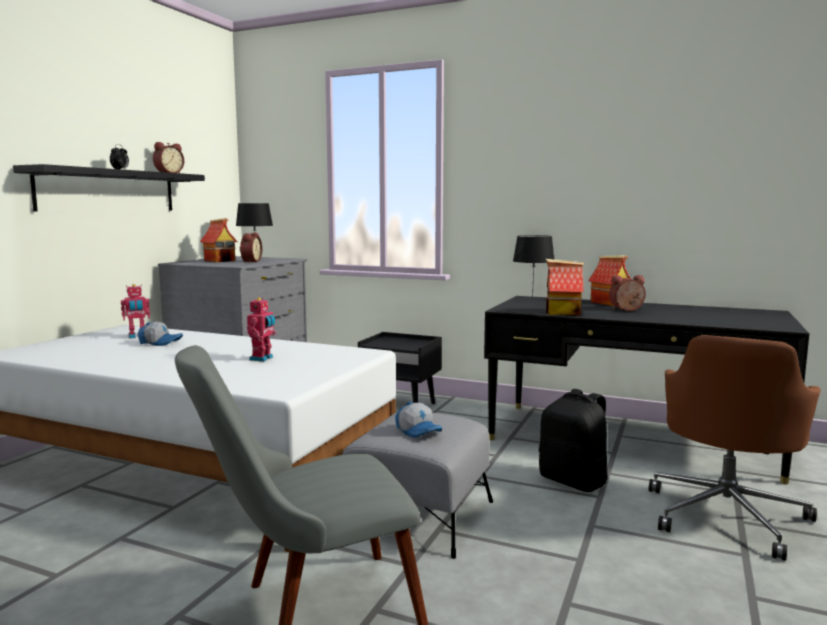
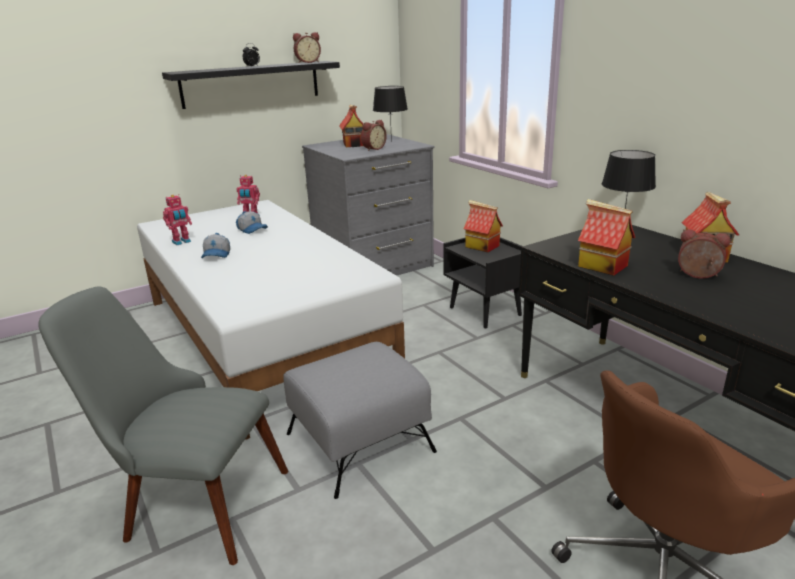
camera: 35 degrees right, 15 degrees up
toy robot [247,297,276,361] -> toy robot moved to [163,194,192,245]
cap [395,402,442,438] -> cap moved to [201,233,230,258]
black backpack [539,389,608,492] -> none
none -> toy house [464,200,503,252]

